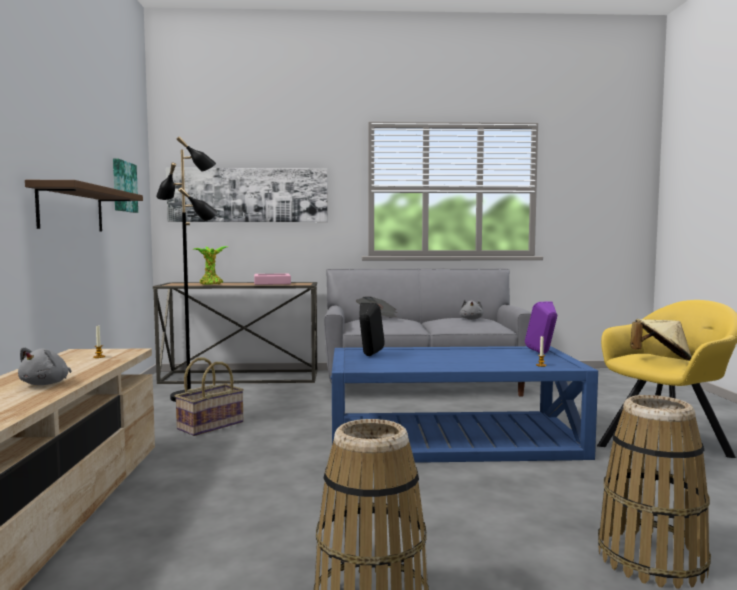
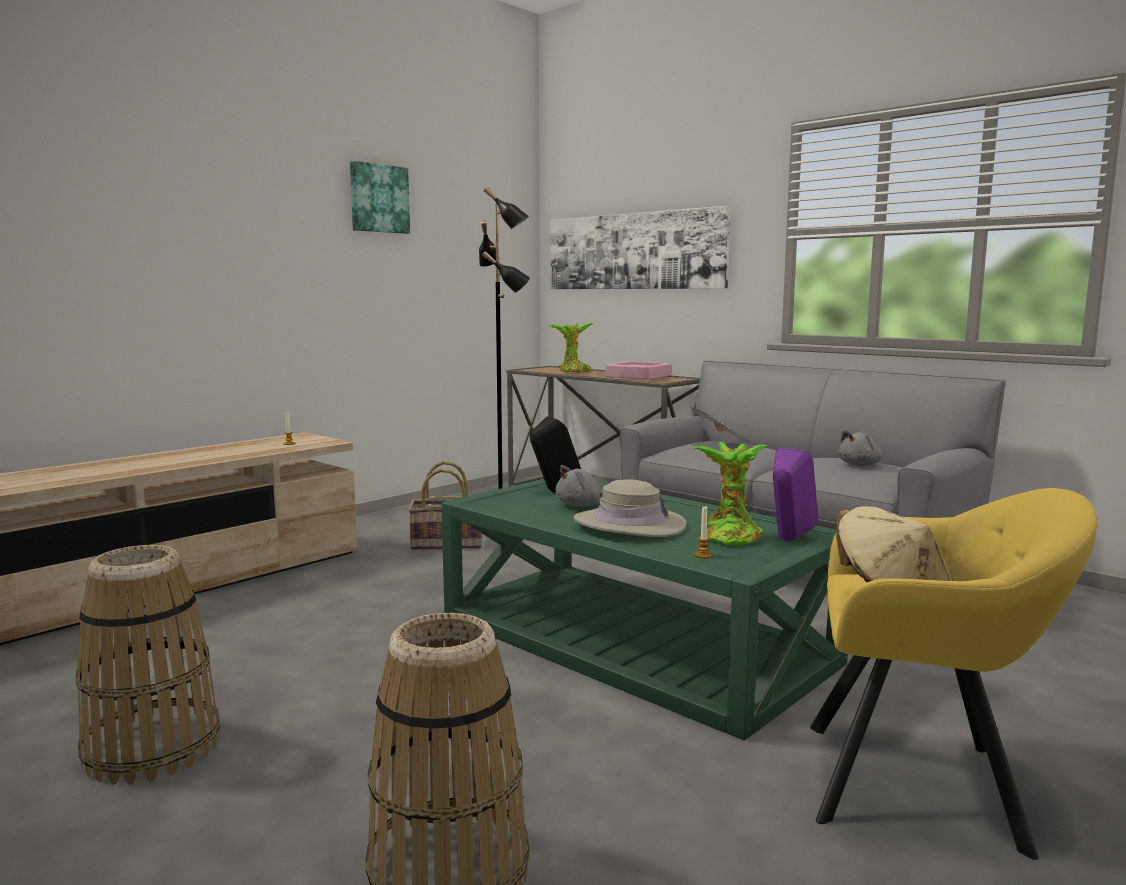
camera: 45 degrees right, 5 degrees up
grey plush toy [18,347,71,385] -> grey plush toy moved to [556,465,603,507]
brown shelf [25,180,143,232] -> none
picture [113,158,138,213] -> picture moved to [350,161,410,234]
blue coffee table [331,346,598,463] -> green coffee table [441,479,848,740]
none -> beige hat [573,479,686,537]
none -> potted plant [692,441,768,545]

